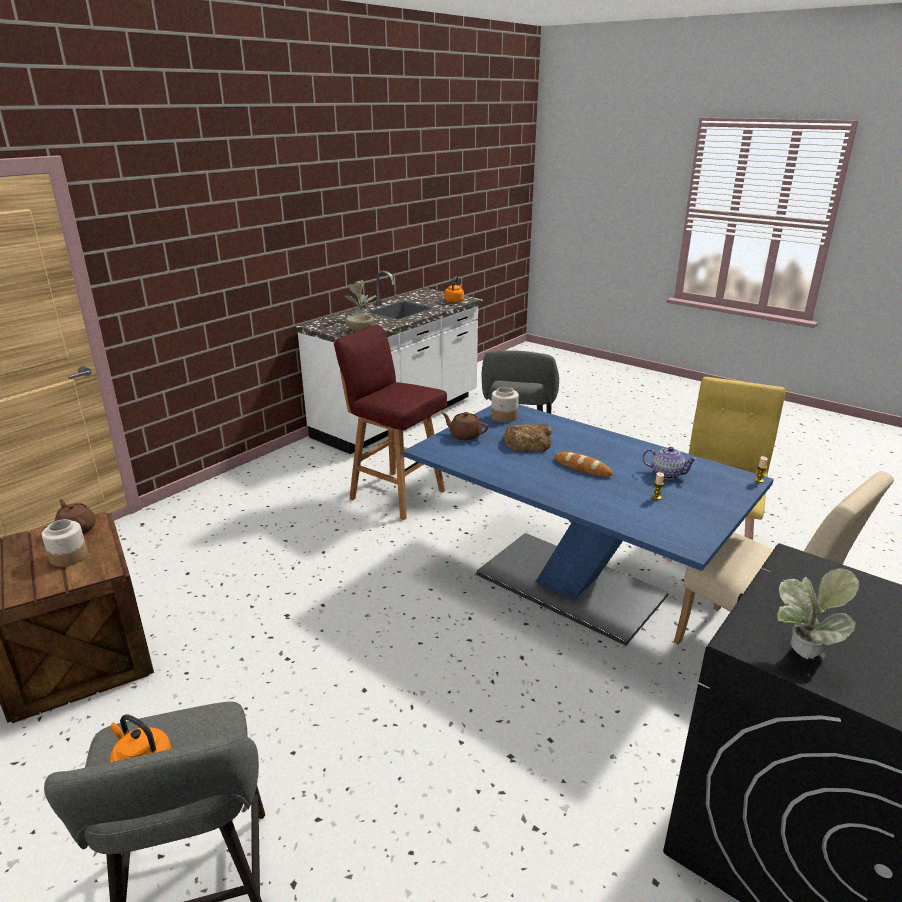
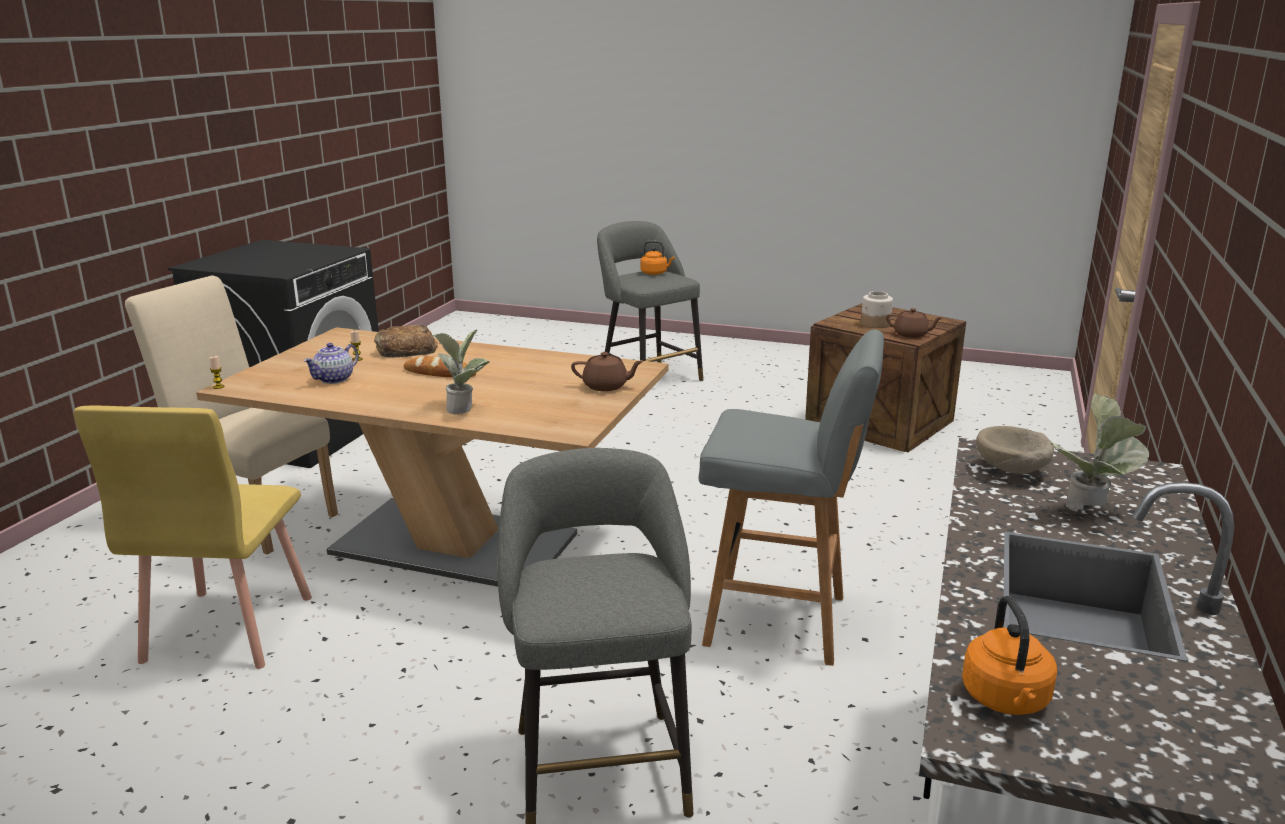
camera: 160 degrees right, 5 degrees down
red stool [334,325,447,520] -> grey stool [698,330,884,666]
blue dining table [403,404,774,646] -> brown dining table [196,327,668,587]
jar [491,387,519,422] -> none
bread [503,424,552,452] -> bread moved to [374,325,438,358]
teapot [642,447,698,480] -> teapot turned 60 degrees counterclockwise [303,343,359,384]
potted plant [777,568,860,659] -> potted plant moved to [434,330,490,415]

